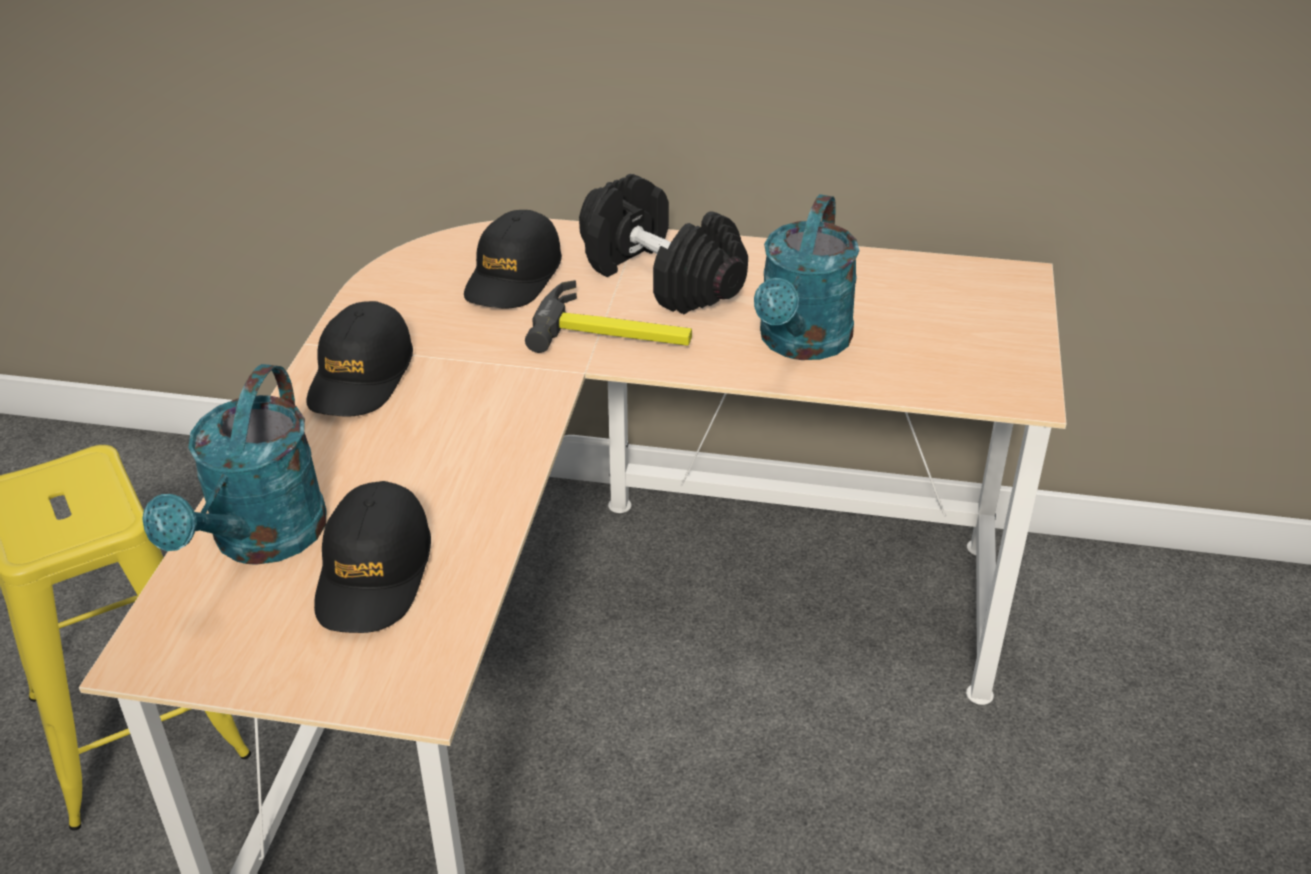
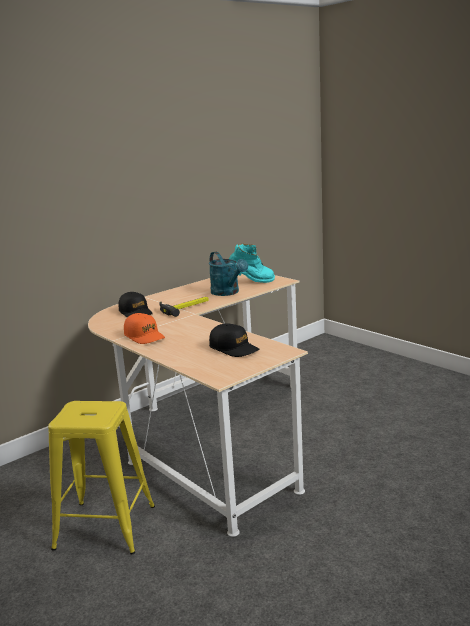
camera: 50 degrees left, 20 degrees down
turquoise watering can [142,364,326,565] -> none
black cap [306,301,413,417] -> orange cap [124,313,165,344]
black dumbbell [579,174,748,314] -> none
none -> turquoise boot [229,244,275,283]

